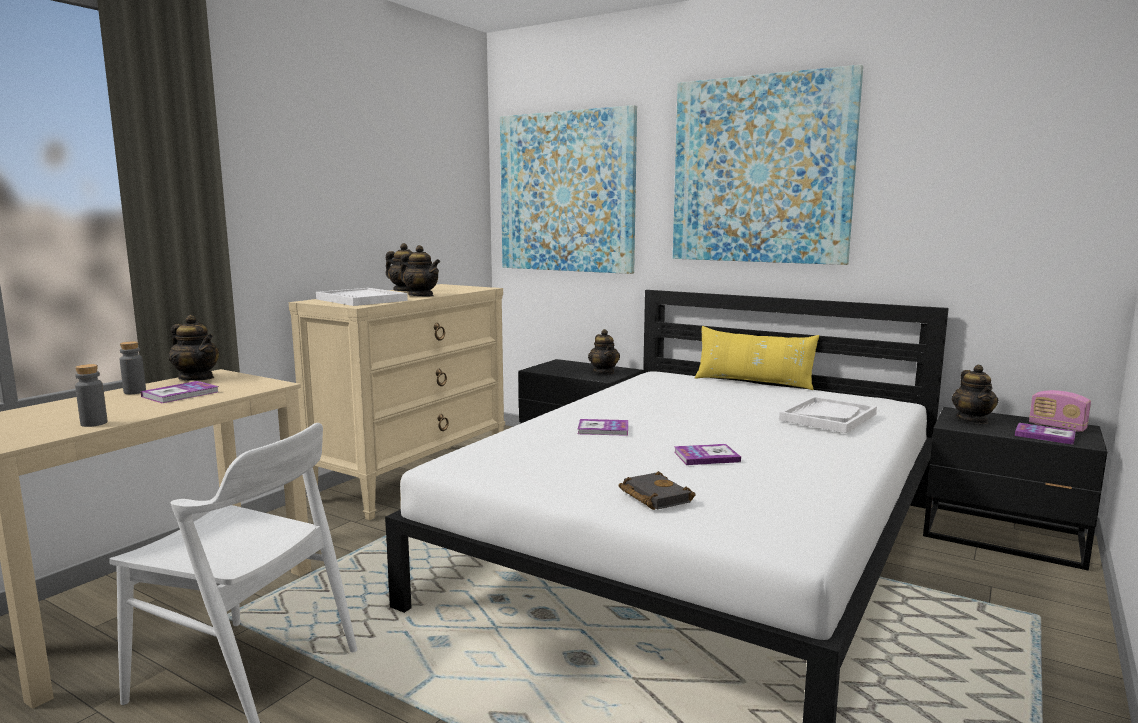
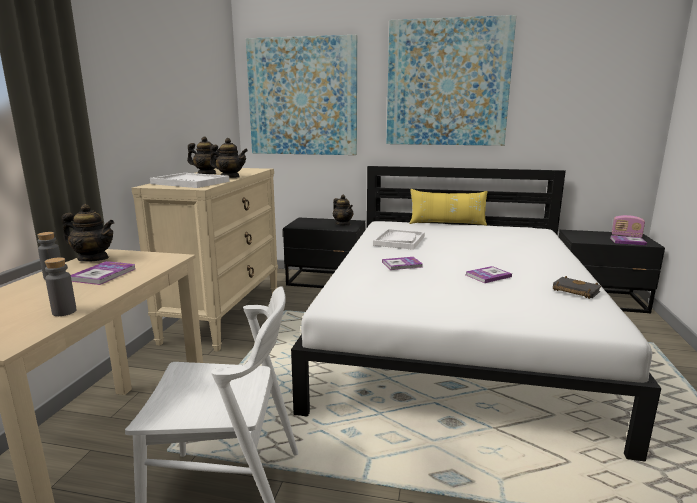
camera: 20 degrees left, 5 degrees up
black book [619,471,696,510] -> black book moved to [553,276,601,299]
white tray [779,396,877,433] -> white tray moved to [373,229,425,250]
teapot [952,365,998,424] -> none

